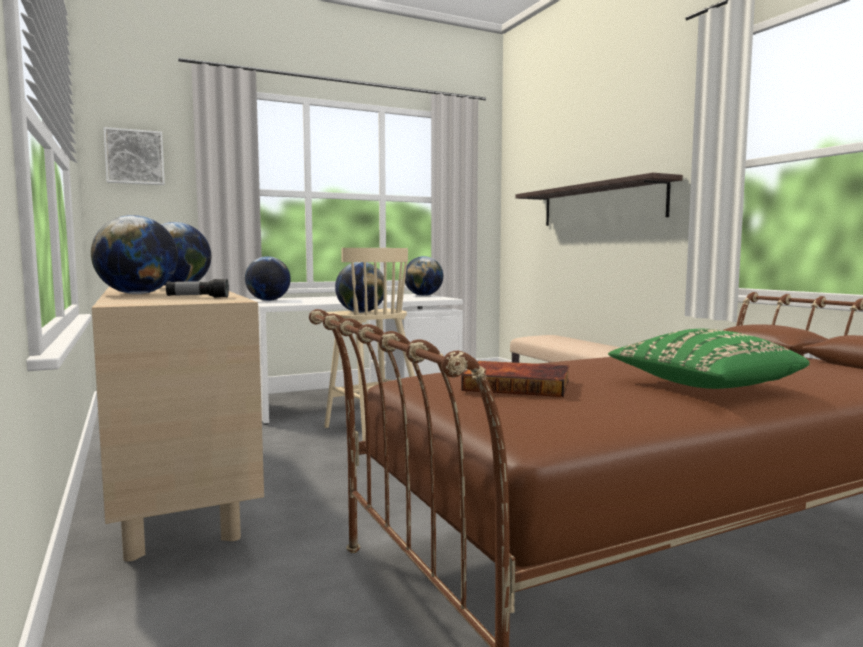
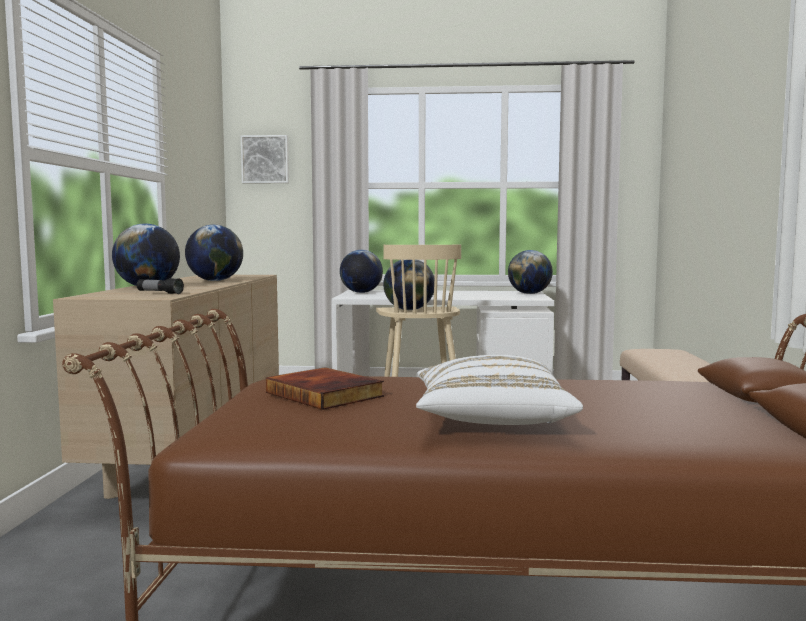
camera: 30 degrees right, 0 degrees up
shelf [515,173,683,226] -> none
green pillow [608,329,810,389] -> white pillow [416,355,583,425]

